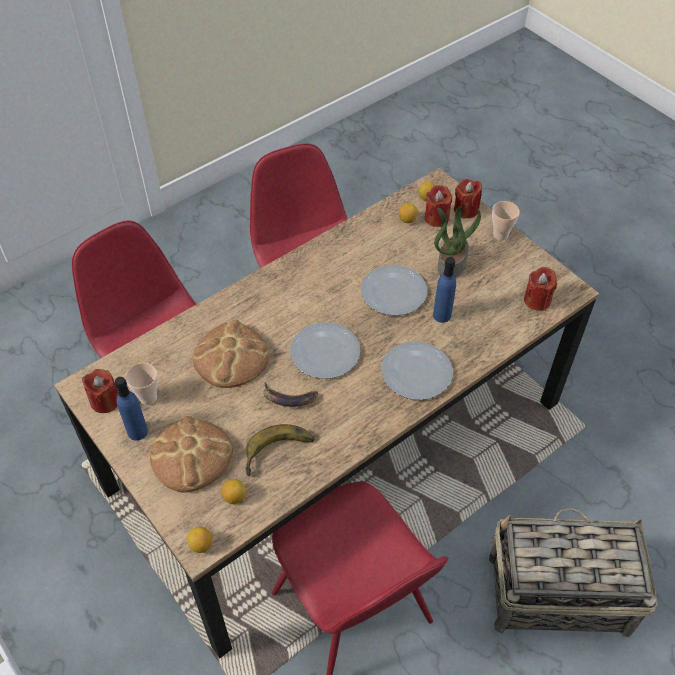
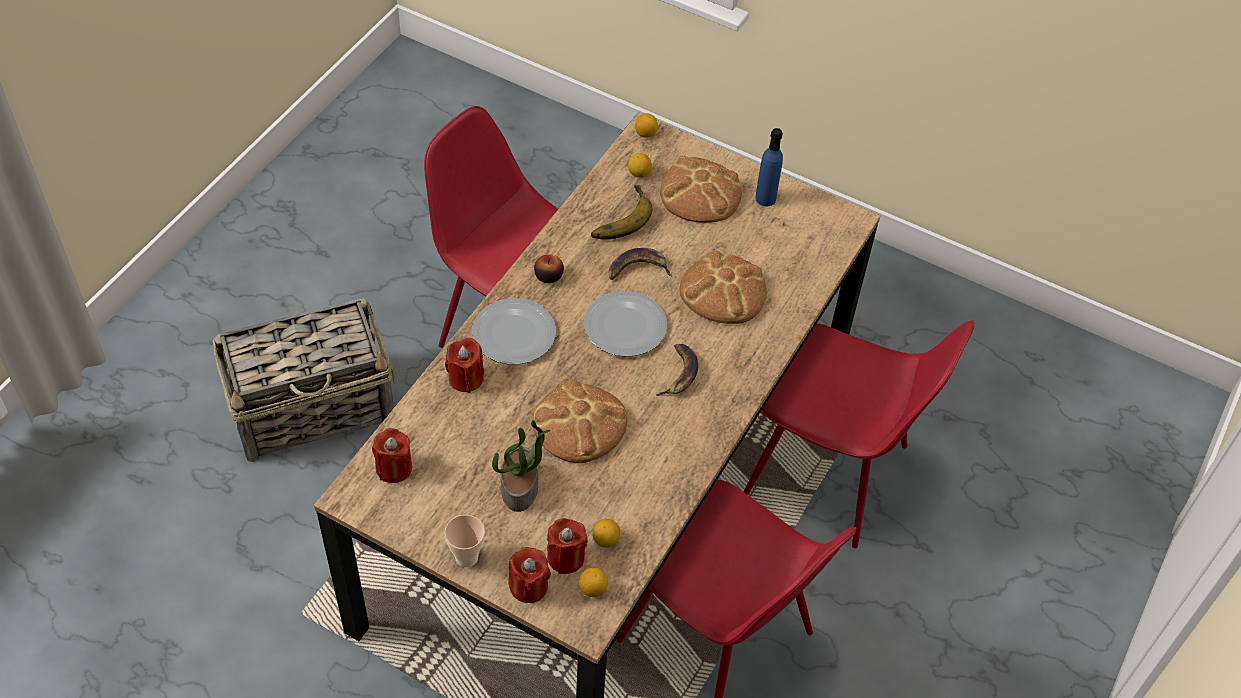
camera: 155 degrees right, 0 degrees up
red candle [82,369,119,413] -> red candle moved to [445,338,484,393]
cup [125,363,158,405] -> none
plate [361,265,427,316] -> bread [533,380,627,463]
blue bottle [433,257,456,323] -> none
none -> apple [534,254,564,283]
none -> banana [656,344,698,396]

